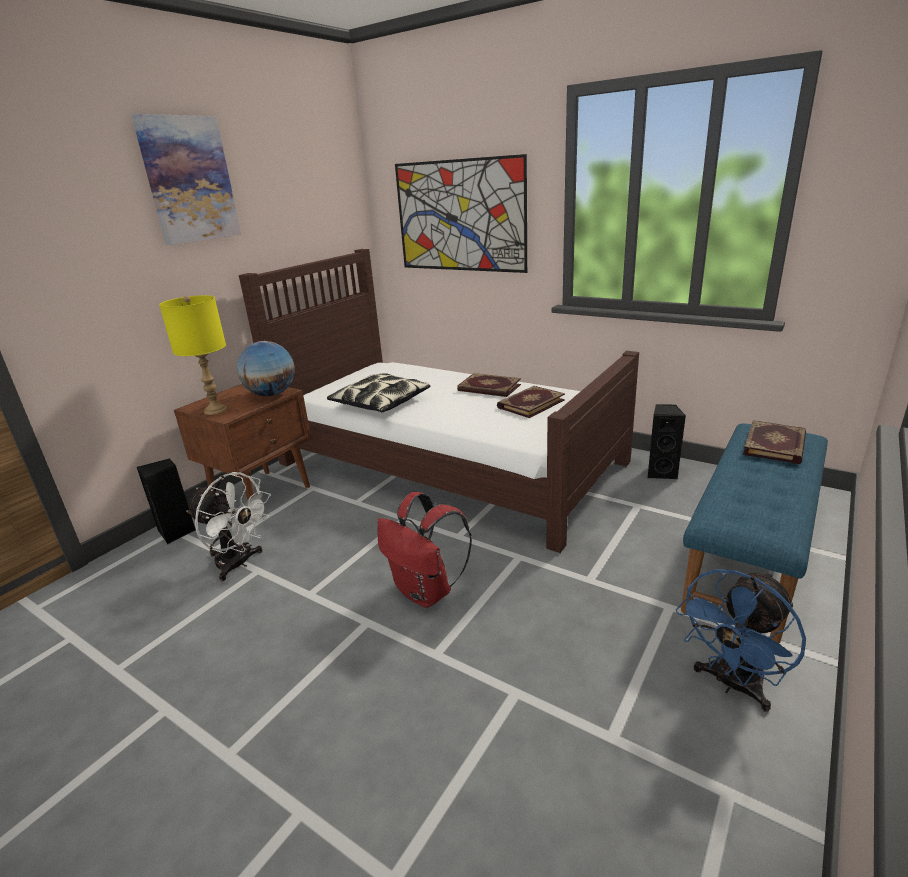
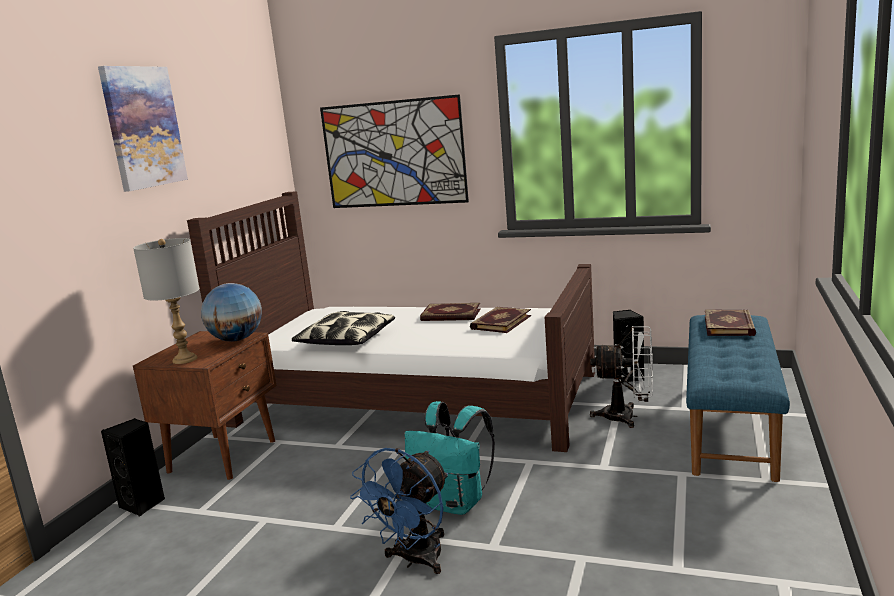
camera: 15 degrees left, 10 degrees down
yellow table lamp [159,295,228,415] -> grey table lamp [133,238,199,364]
white fan [186,472,271,581] -> white fan moved to [590,326,653,428]
red backpack [377,492,472,608] -> turquoise backpack [404,401,495,515]
blue fan [676,569,806,712] -> blue fan moved to [350,448,448,574]

